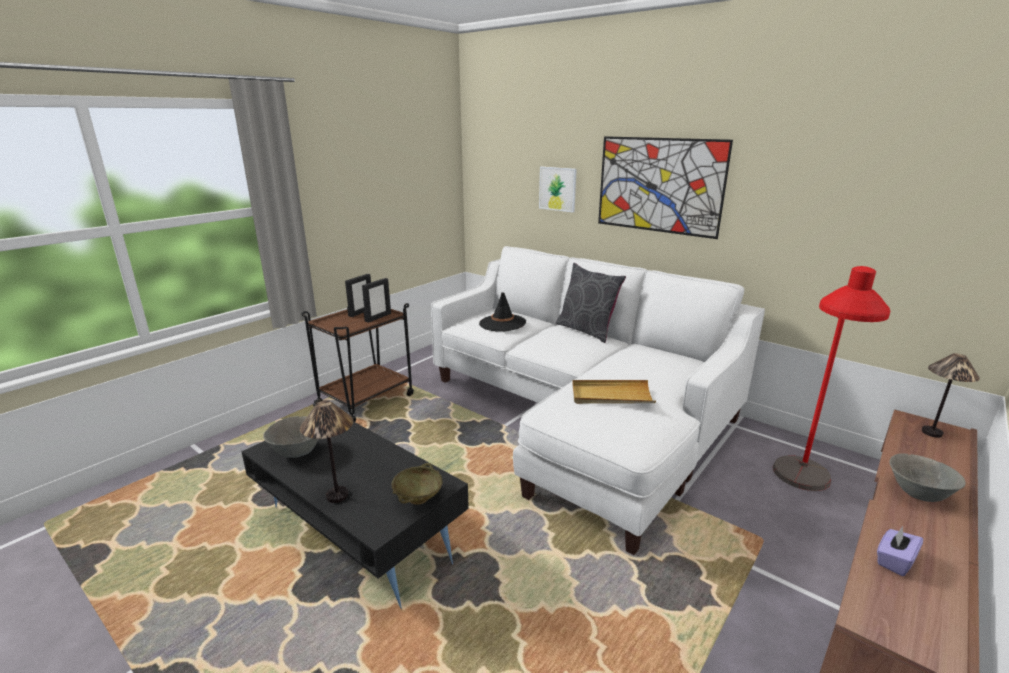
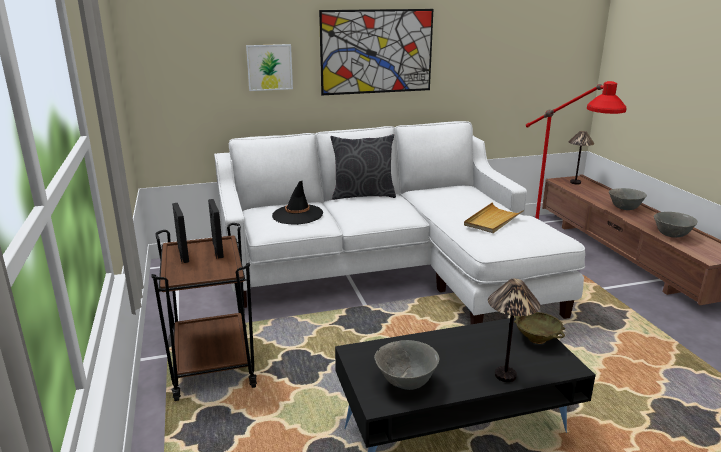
camera: 55 degrees left, 0 degrees up
purple tissue box [877,526,923,576] -> grey bowl [654,212,698,237]

